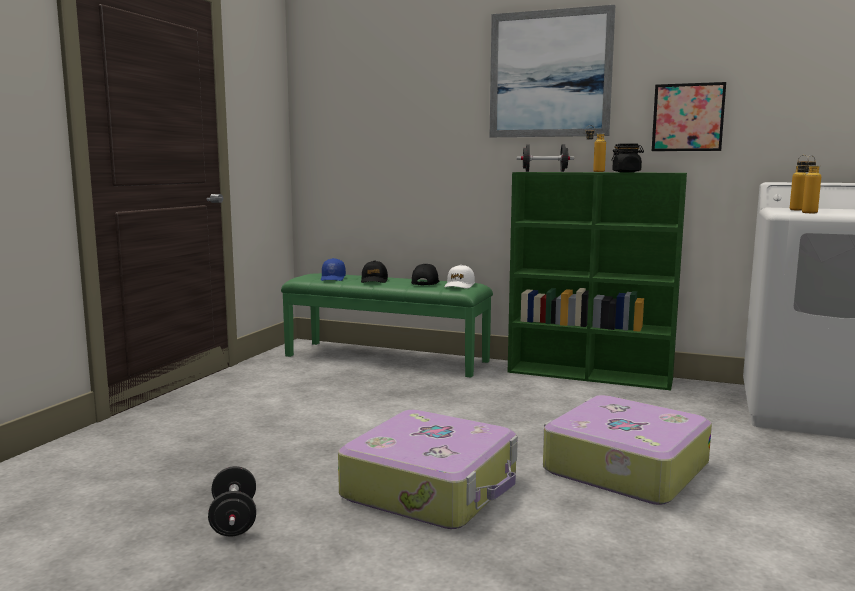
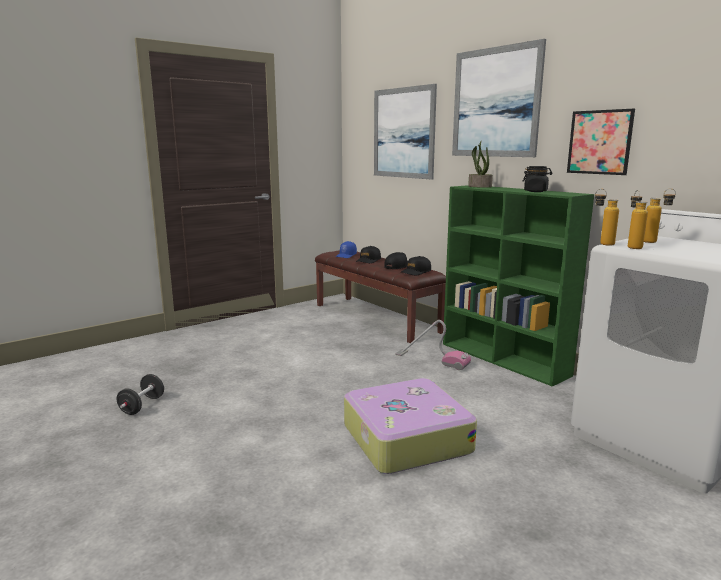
camera: 30 degrees right, 5 degrees up
green bench [281,273,493,378] -> brown bench [315,250,446,343]
suitcase [338,410,518,529] -> none
white cap [444,265,475,289] -> black cap [401,256,431,275]
black dumbbell [517,144,574,172] -> potted plant [468,141,493,188]
bottle [585,125,606,172] -> bottle moved to [595,189,619,246]
none -> picture [374,84,437,179]
none -> vacuum cleaner [395,320,471,370]

